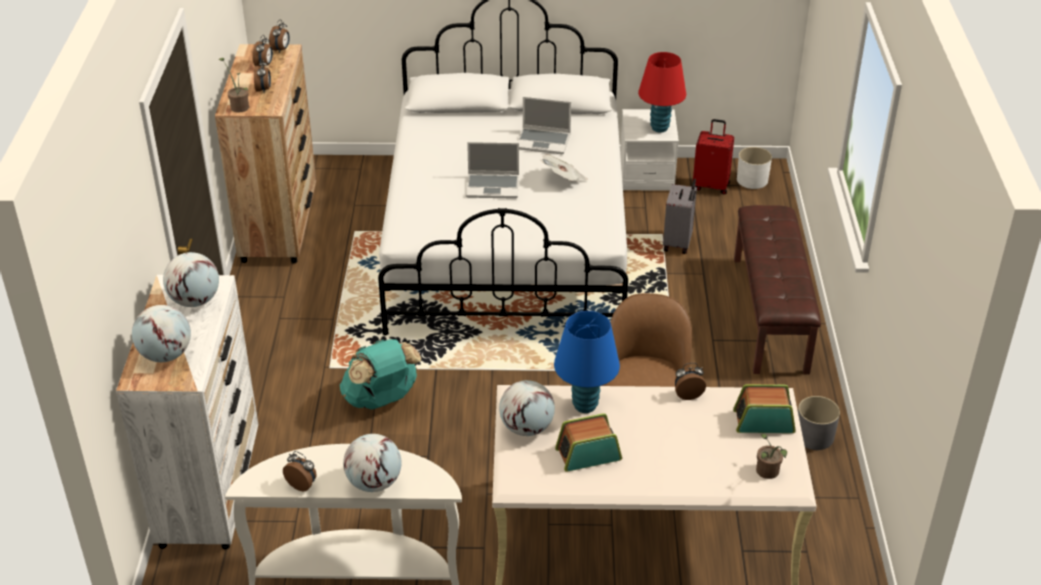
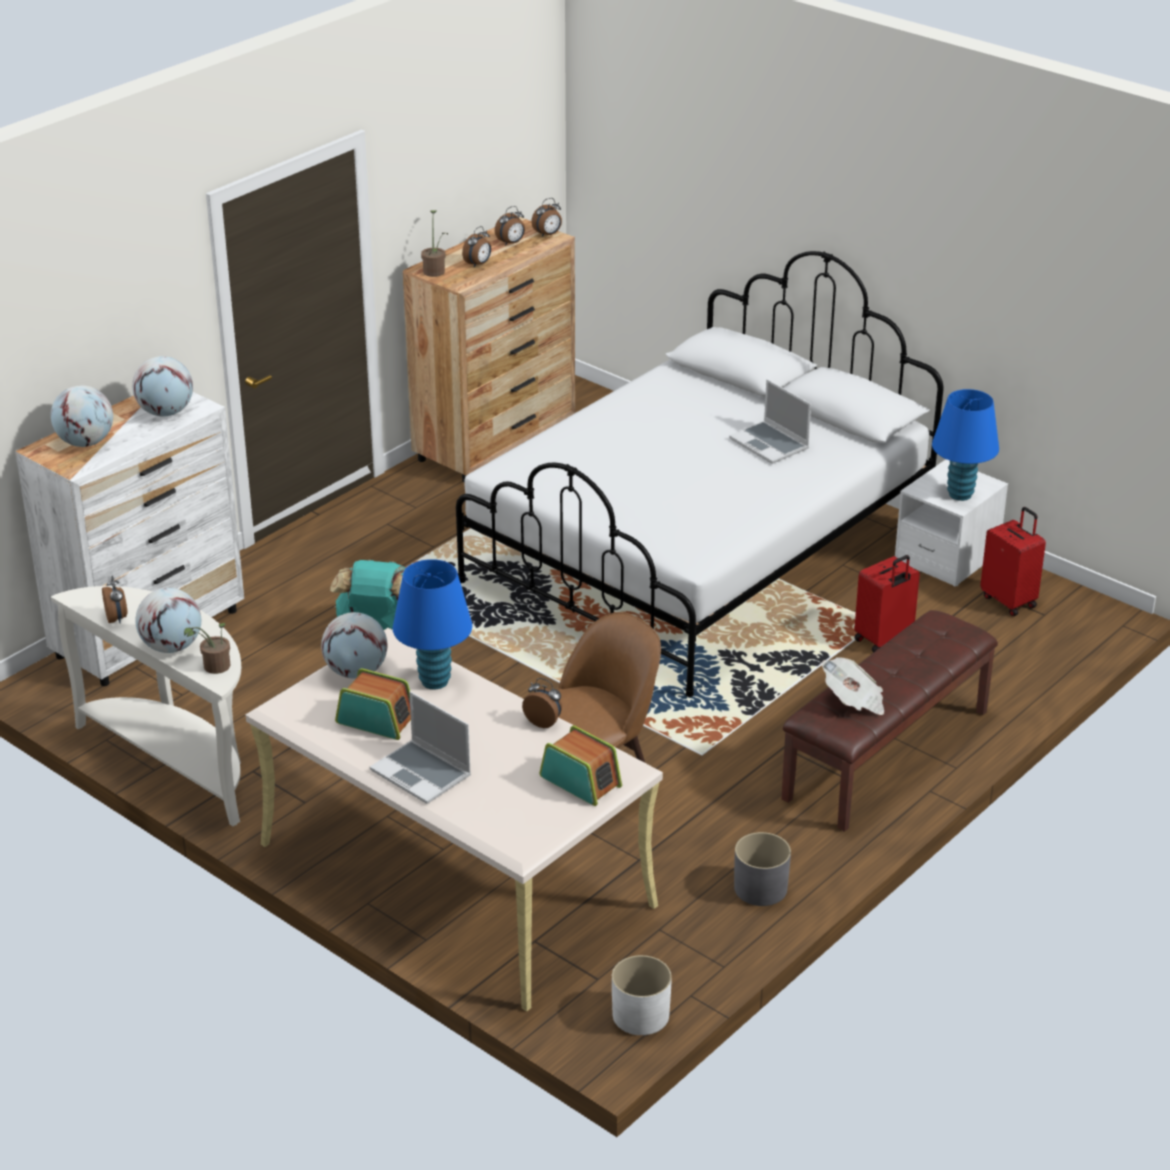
camera: 40 degrees right, 5 degrees down
laptop [466,142,519,199] -> laptop moved to [370,692,471,804]
newspaper [541,155,588,182] -> newspaper moved to [822,657,884,715]
red table lamp [638,52,686,133] -> blue table lamp [932,389,999,501]
grey suitcase [663,179,697,254] -> red suitcase [854,555,920,652]
white planter [737,147,772,189] -> white planter moved to [612,955,672,1035]
potted plant [756,434,787,479] -> potted plant moved to [184,623,230,674]

